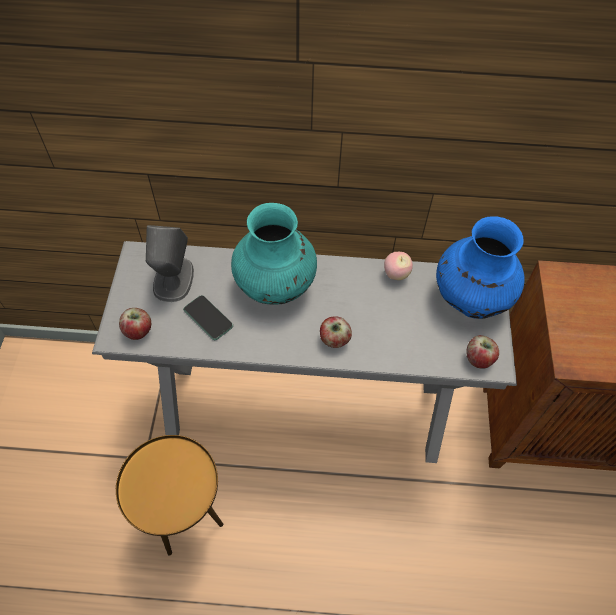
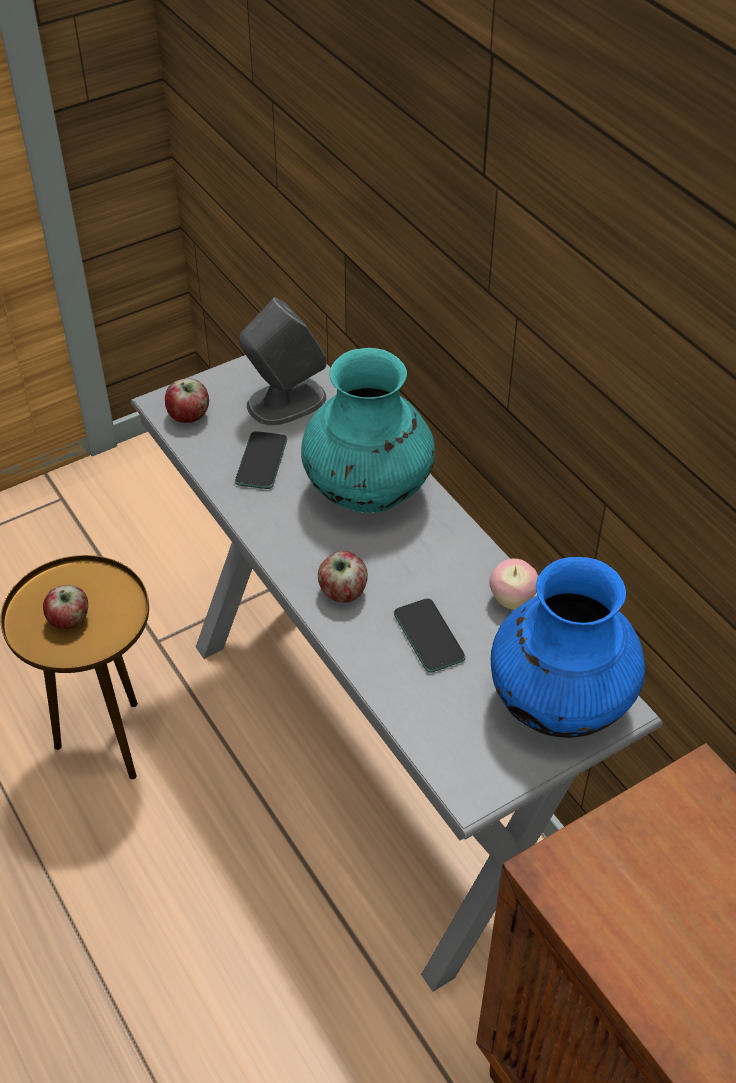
camera: 55 degrees right, 10 degrees down
apple [466,335,499,369] -> apple moved to [43,585,88,629]
none -> phone [394,598,466,673]

